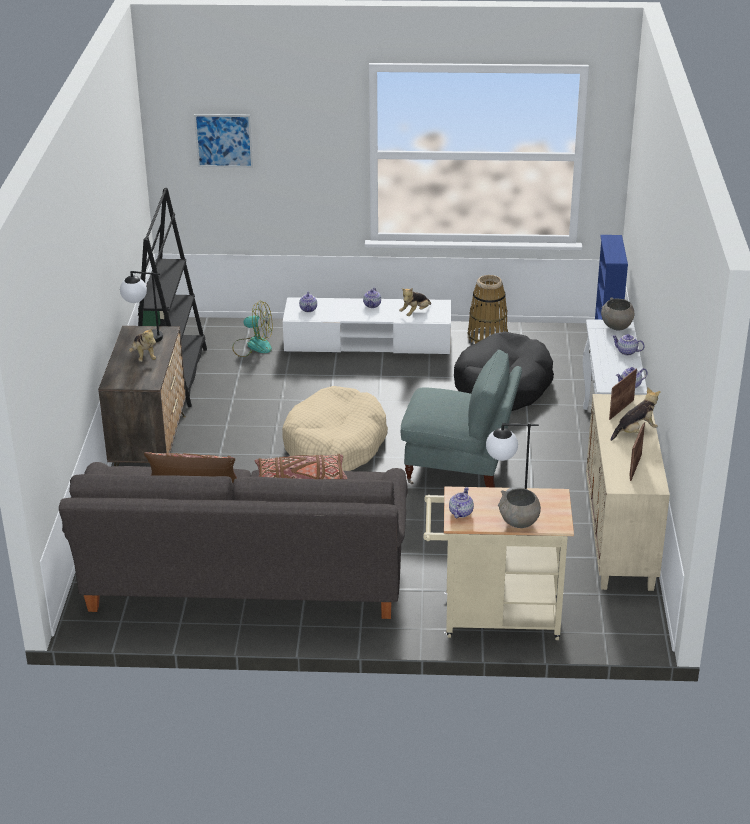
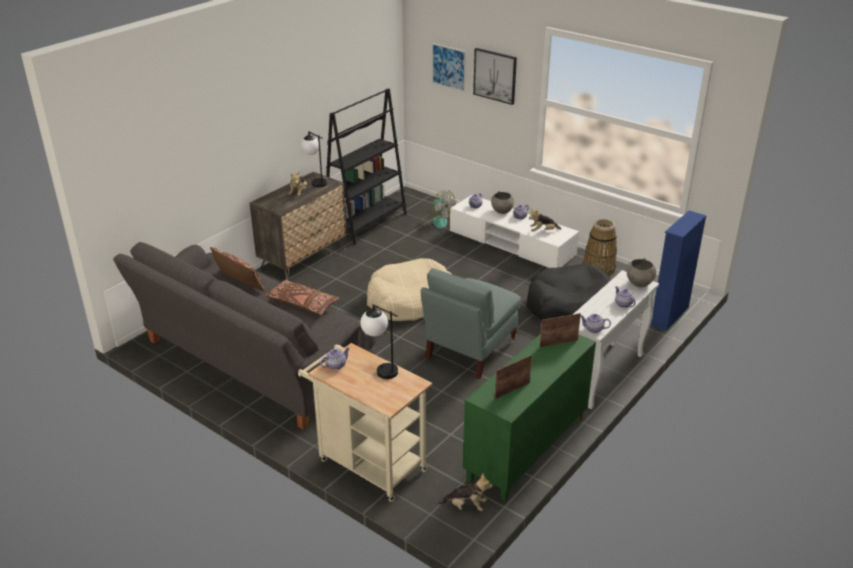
camera: 35 degrees right, 0 degrees up
grey armchair [401,350,522,487] -> grey armchair turned 75 degrees clockwise [421,268,521,379]
grey bowl [498,488,541,528] -> grey bowl moved to [491,191,514,214]
beige cabinet [586,394,670,591] -> green cabinet [463,334,596,501]
plush toy [611,387,661,441] -> plush toy moved to [438,474,493,511]
none -> picture [473,48,517,105]

